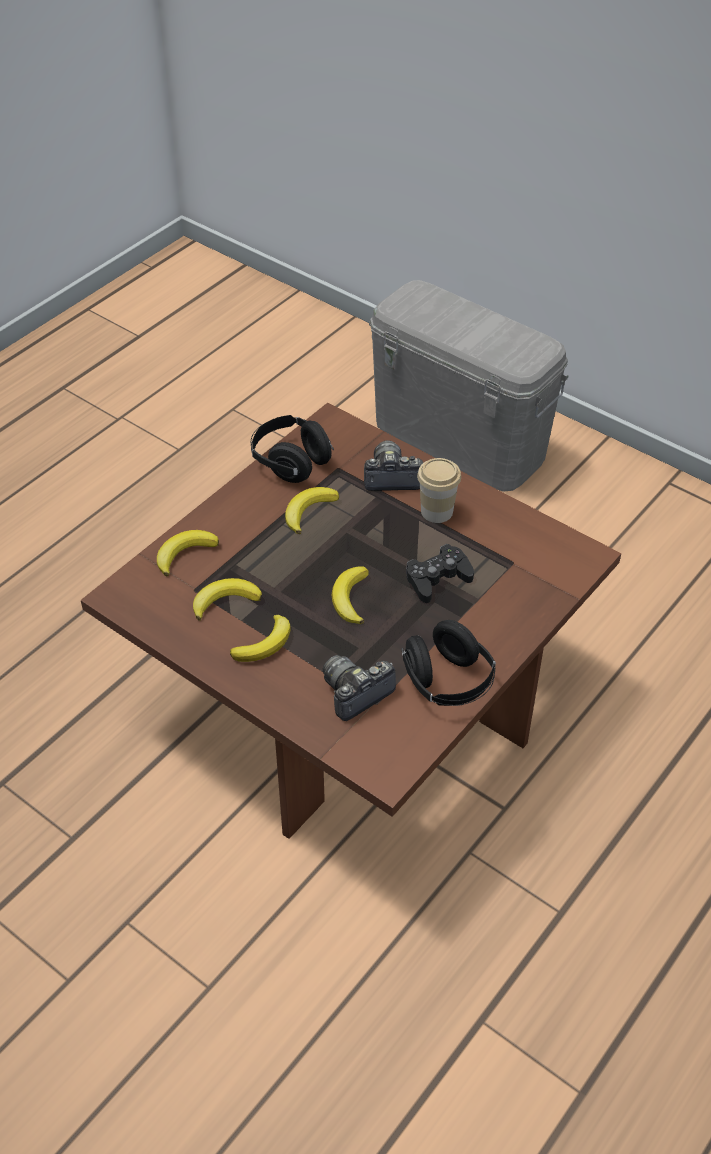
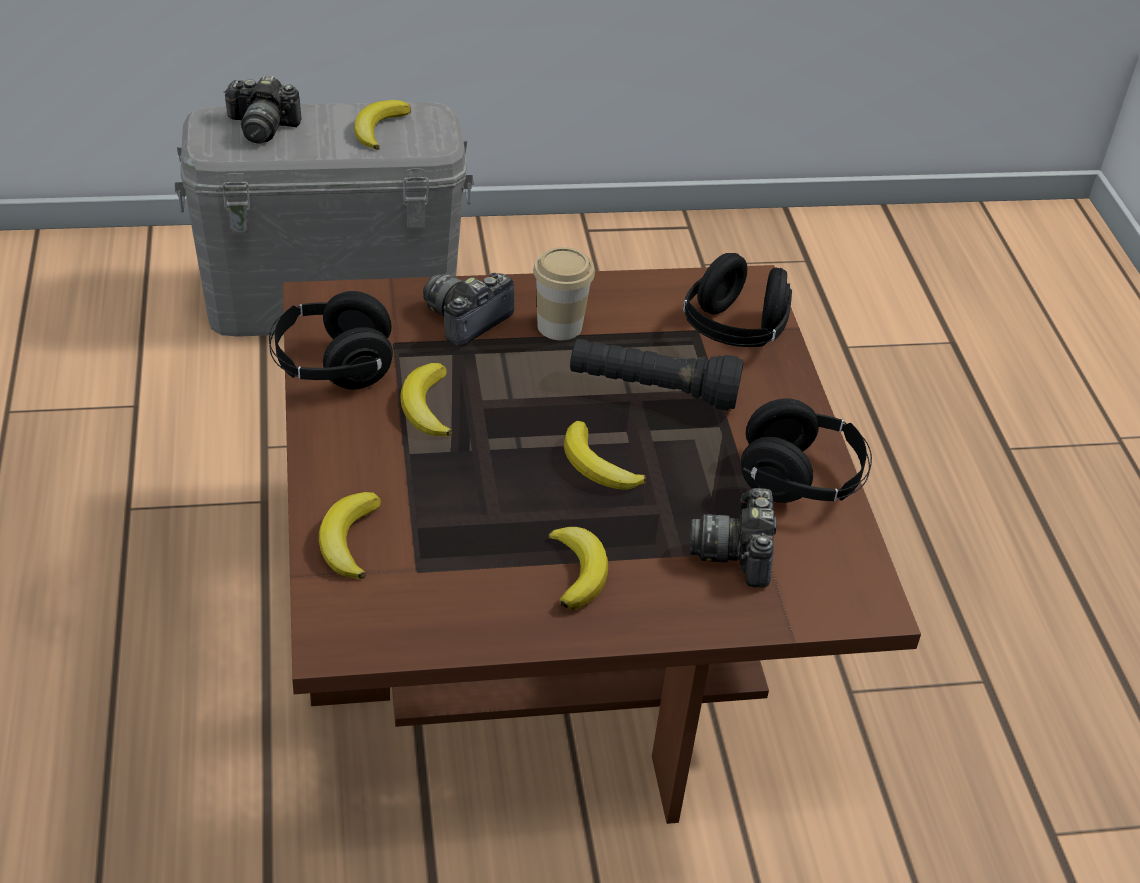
camera: 50 degrees left, 5 degrees down
banana [193,578,262,621] -> banana moved to [354,100,411,150]
black game controller [406,544,474,603] -> black flashlight [570,338,744,411]
none -> camera [223,75,302,143]
none -> black headphones [683,253,792,347]

